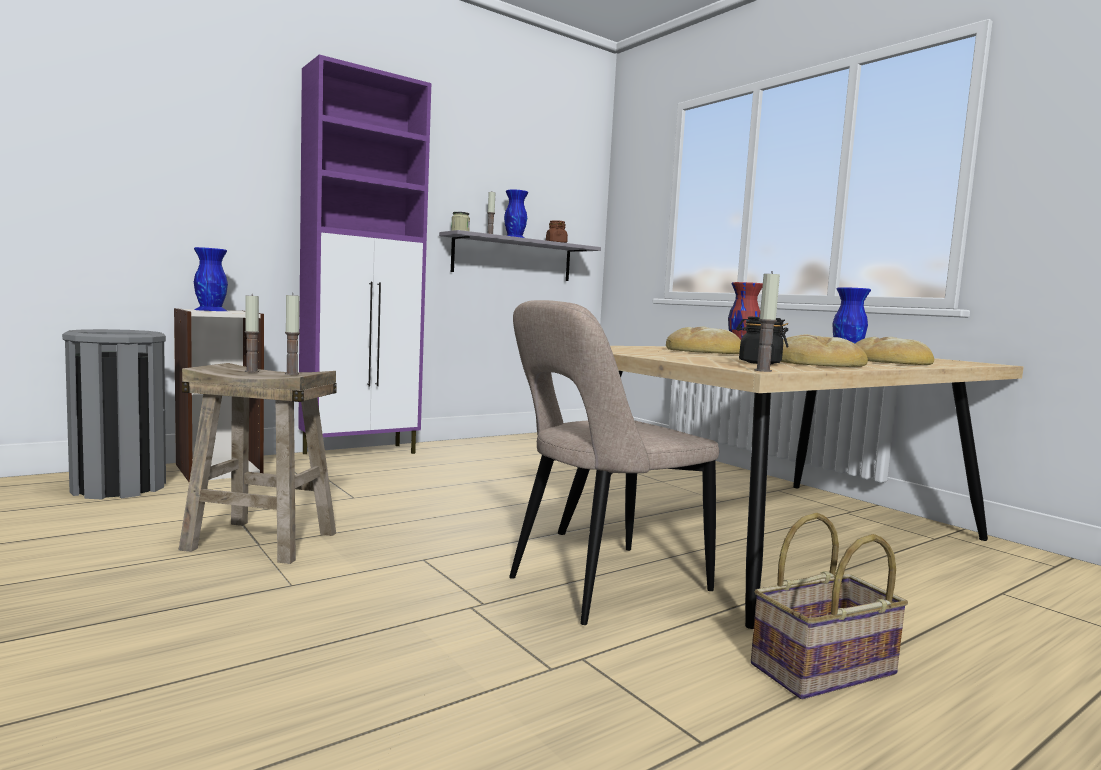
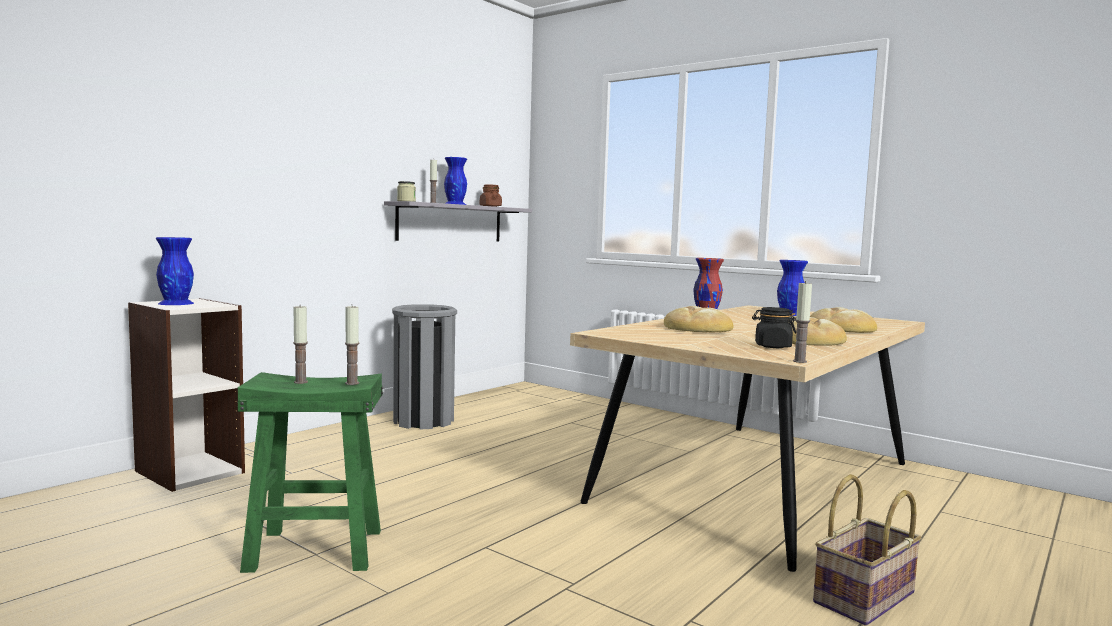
camera: 15 degrees left, 0 degrees up
grey trash can [62,329,166,499] -> grey trash can moved to [392,304,457,430]
beige stool [179,363,337,564] -> green stool [237,372,383,573]
purple cabinet [298,55,431,454] -> none
beige chair [509,300,719,625] -> none

